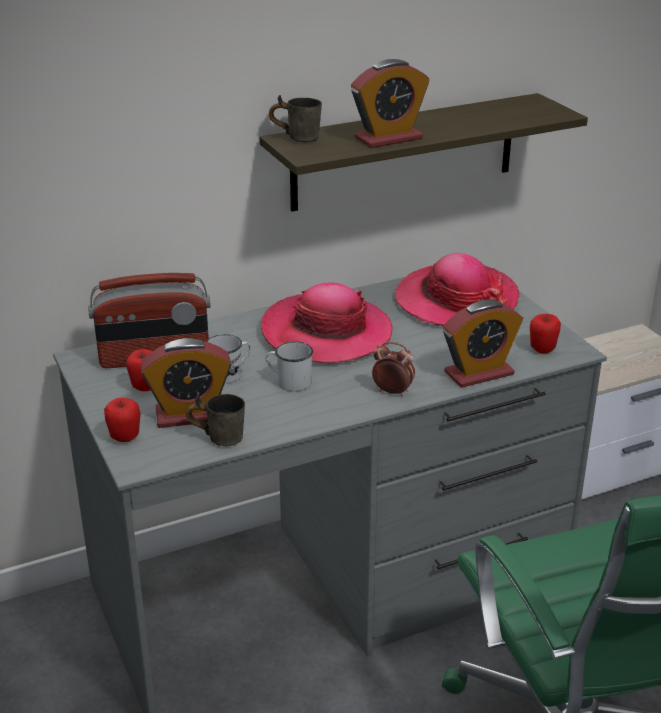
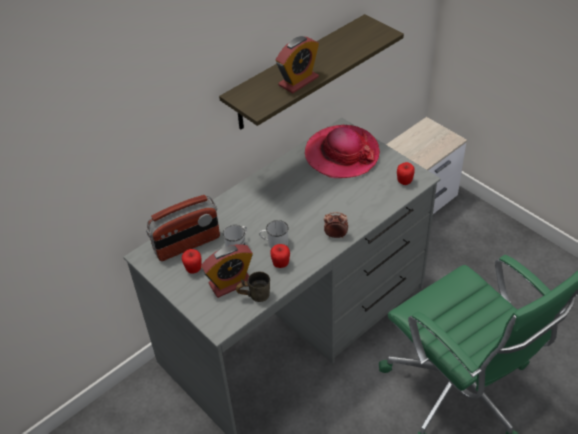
camera: 15 degrees left, 15 degrees up
apple [104,398,141,442] -> apple moved to [270,244,290,268]
hat [261,282,393,363] -> none
grey mug [269,95,322,142] -> none
alarm clock [443,300,523,388] -> none

